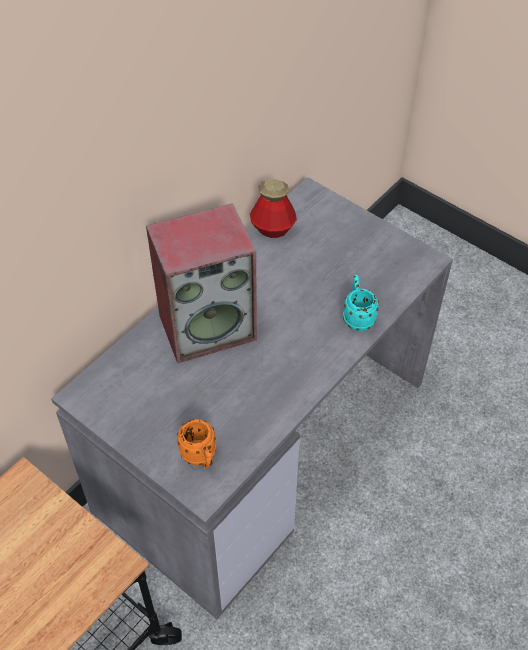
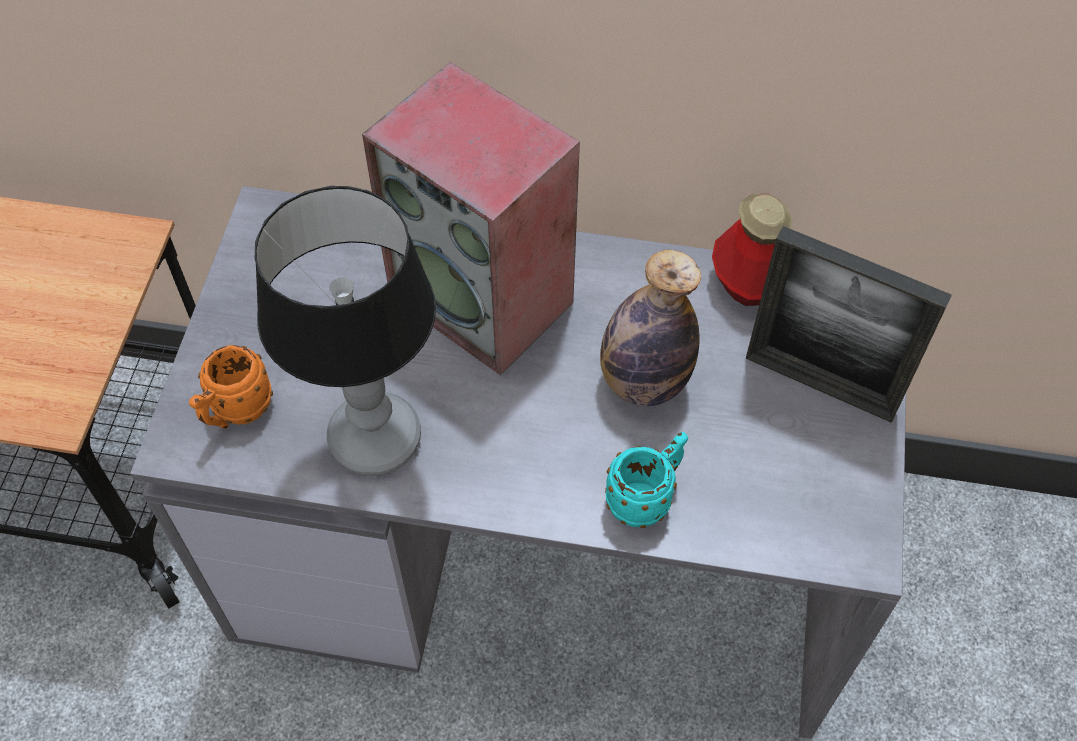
camera: 60 degrees right, 5 degrees up
none -> table lamp [255,186,436,476]
none -> bottle [600,250,701,406]
none -> picture frame [746,226,952,423]

